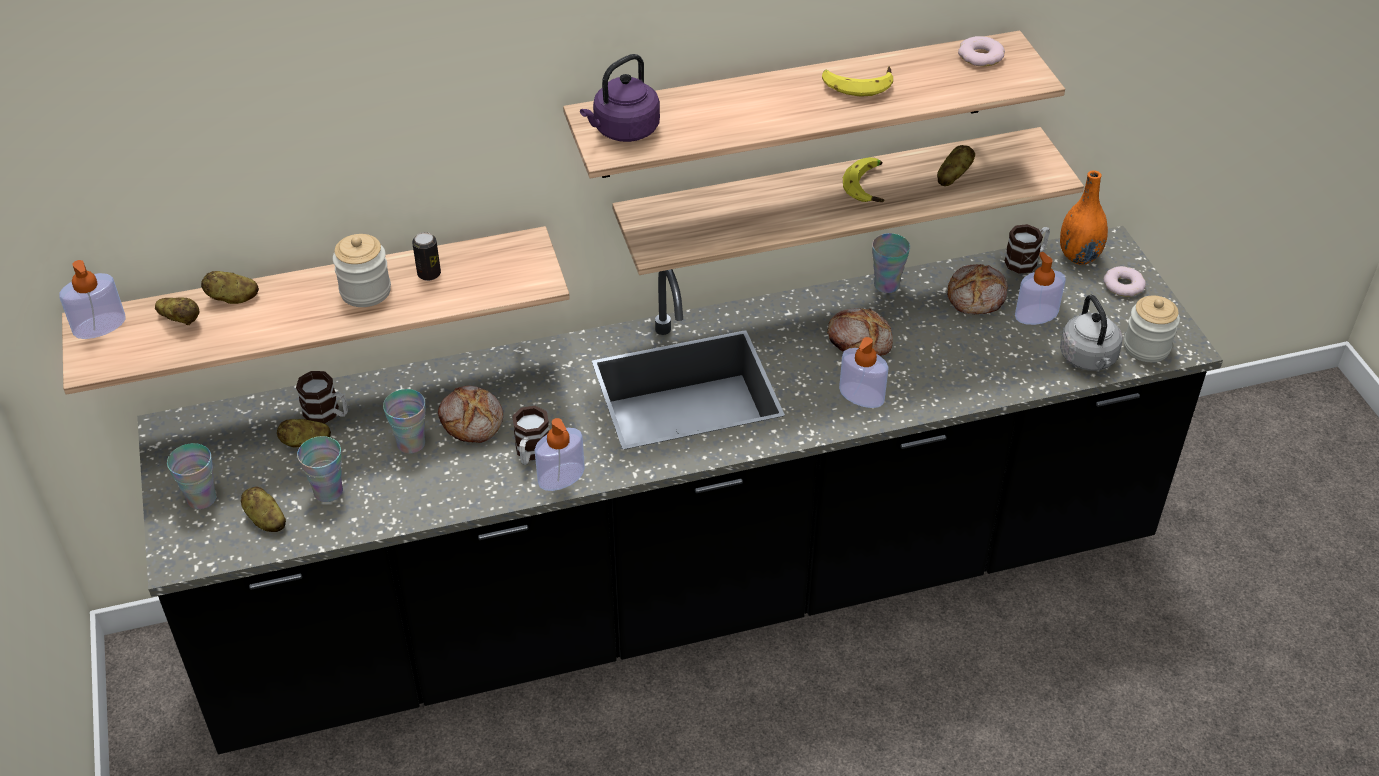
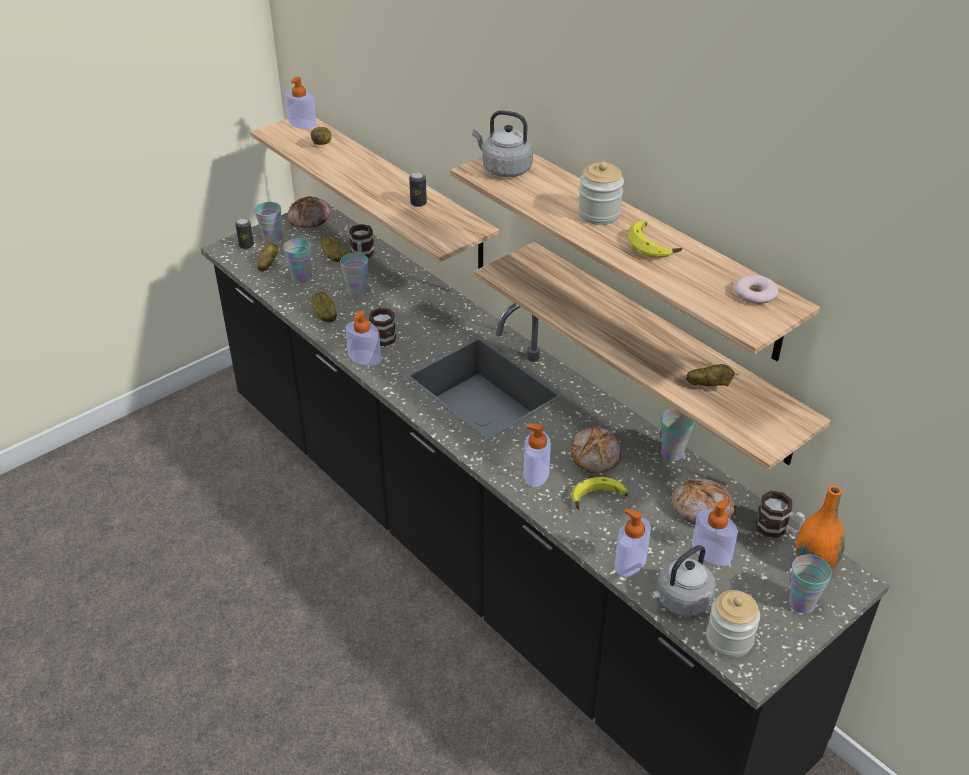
camera: 65 degrees right, 5 degrees down
potato [201,271,259,304] -> potato moved to [312,292,337,322]
jar [333,234,391,307] -> jar moved to [578,162,624,225]
bread [438,386,503,443] -> bread moved to [288,196,331,228]
purple kettle [580,54,660,142] -> grey kettle [472,110,533,177]
banana [843,157,884,202] -> banana moved to [571,477,628,510]
donut [1104,266,1146,297] -> cup [789,555,832,614]
none -> can [235,218,254,249]
none -> soap dispenser [614,508,651,577]

